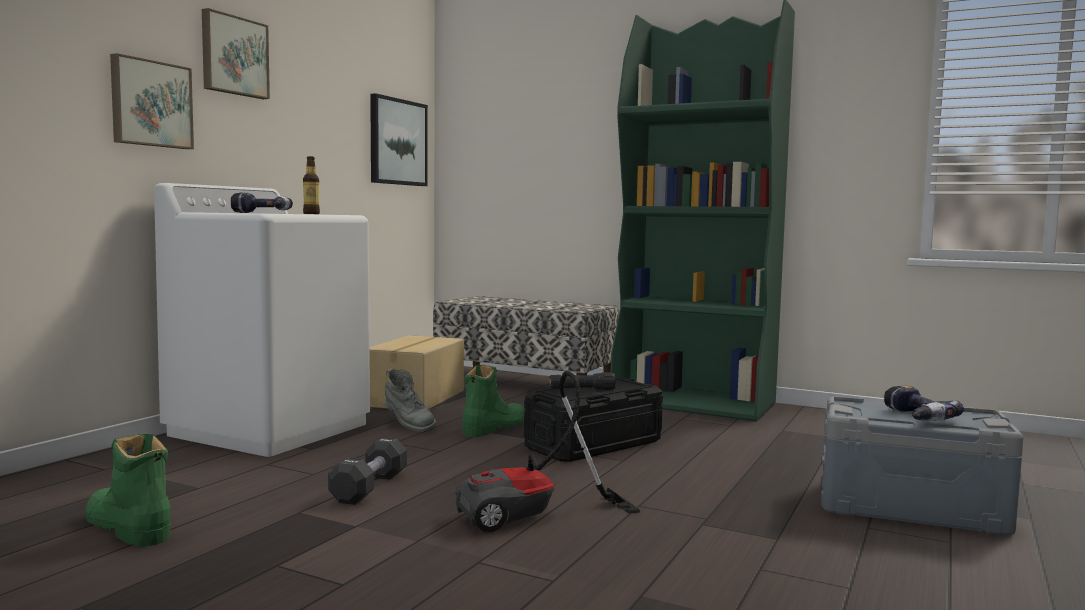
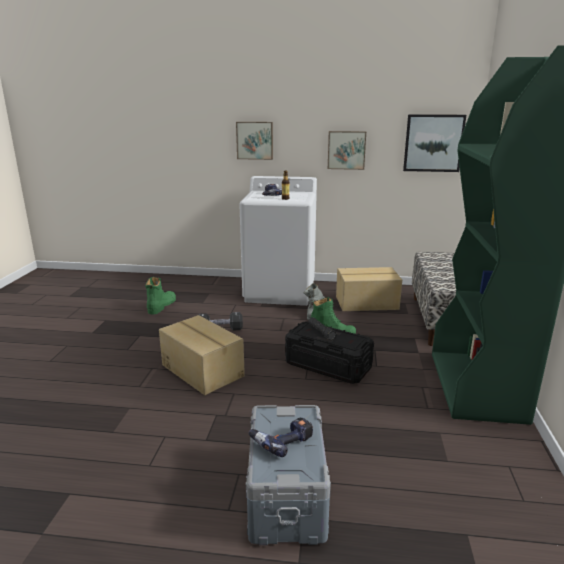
camera: 70 degrees right, 15 degrees up
picture [202,8,270,99] -> picture moved to [328,131,366,170]
vacuum cleaner [455,370,640,532] -> cardboard box [159,315,245,395]

